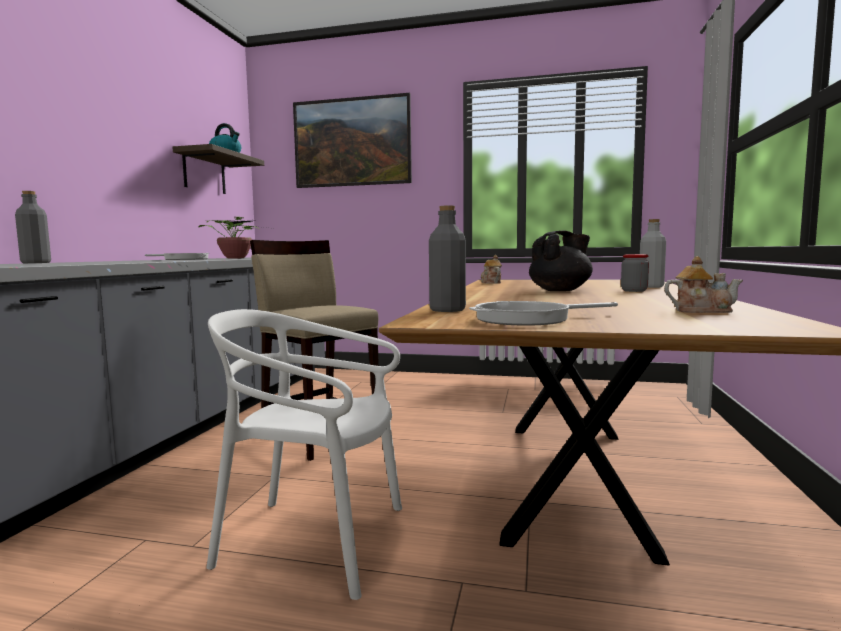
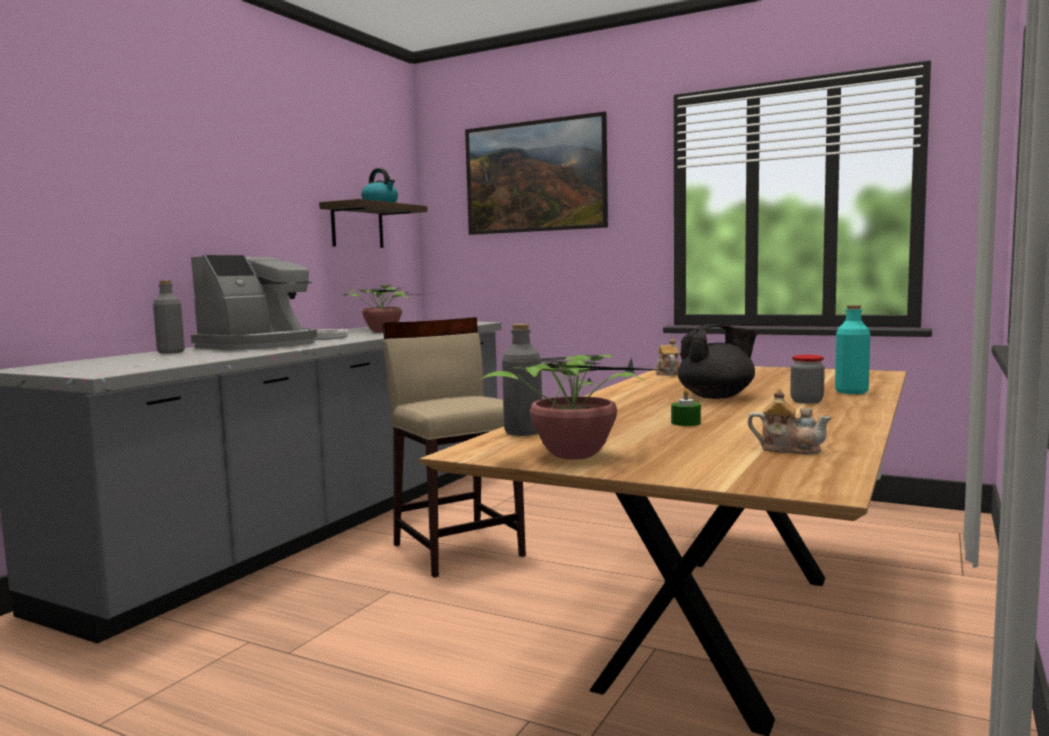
camera: 15 degrees right, 0 degrees up
white chair [207,309,402,600] -> none
frying pan [469,301,618,326] -> potted plant [480,354,660,460]
grey bottle [640,219,666,288] -> turquoise bottle [835,305,870,394]
none -> coffee machine [191,255,317,350]
none -> green candle [671,389,701,426]

